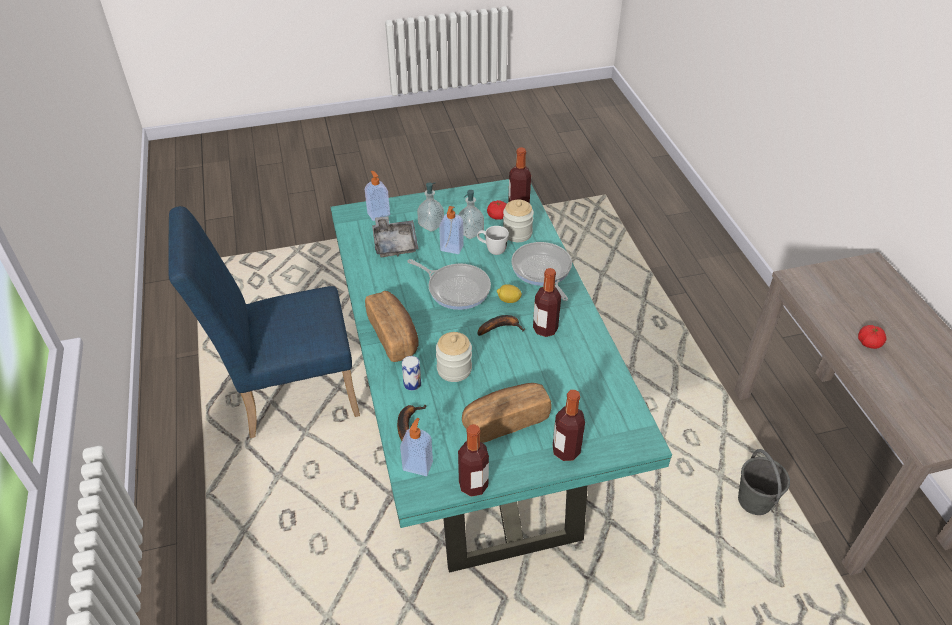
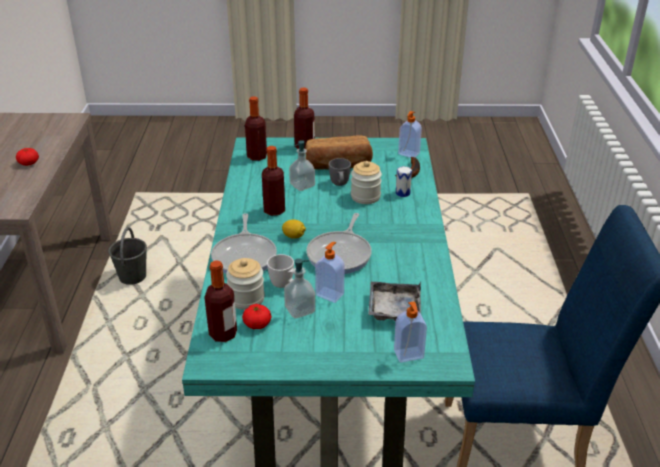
camera: 165 degrees left, 10 degrees down
bread [365,291,419,362] -> none
frying pan [407,259,491,310] -> frying pan turned 120 degrees counterclockwise [307,213,372,274]
soap dispenser [417,183,444,232] -> soap dispenser moved to [289,140,315,191]
bottle [458,424,489,497] -> bottle moved to [245,96,267,161]
banana [477,315,525,336] -> none
none -> grey mug [329,158,351,186]

